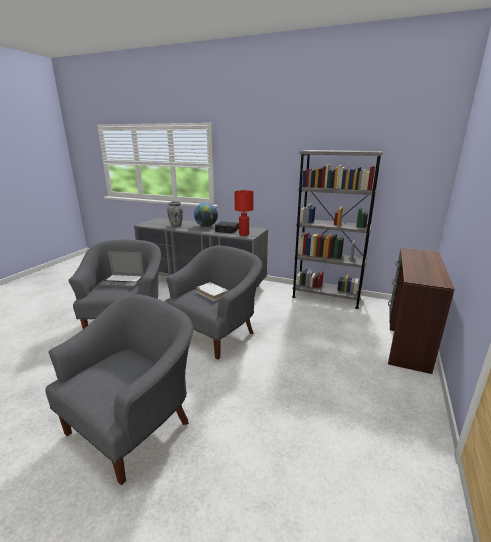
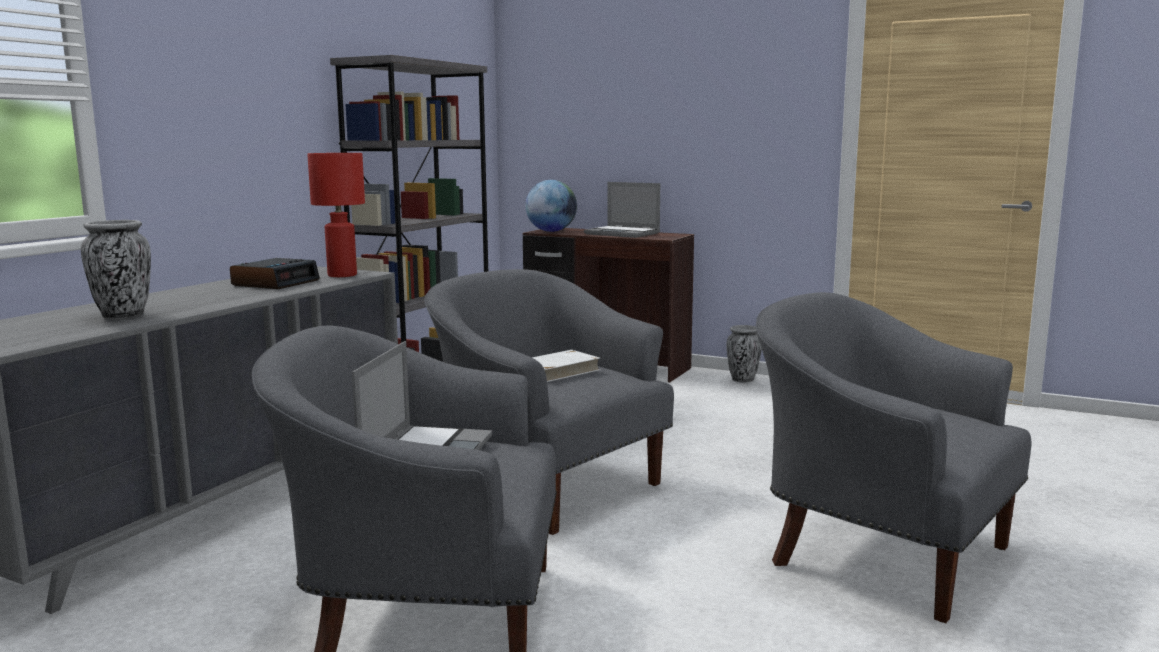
camera: 85 degrees left, 10 degrees down
globe [194,203,218,227] -> globe moved to [525,180,577,232]
none -> laptop [584,182,660,238]
none -> vase [726,325,762,382]

